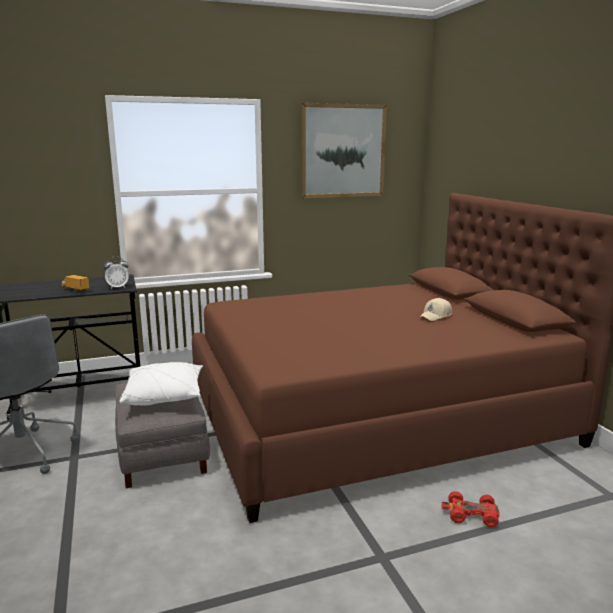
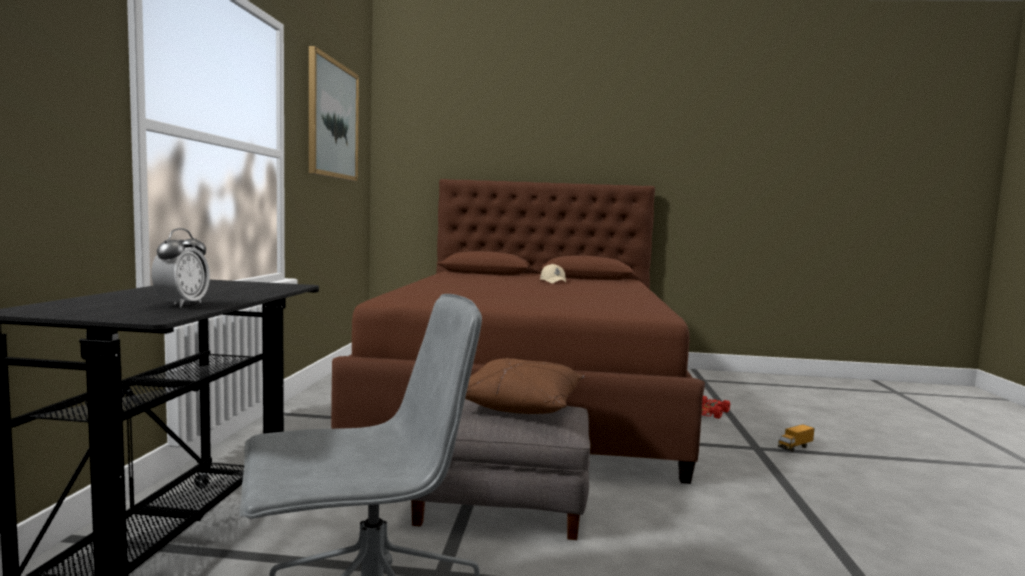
camera: 65 degrees left, 10 degrees down
toy truck [61,275,90,293] -> toy truck moved to [778,424,814,452]
alarm clock [103,257,129,289] -> alarm clock moved to [151,228,210,308]
white pillow [119,362,203,405] -> brown pillow [465,358,585,414]

